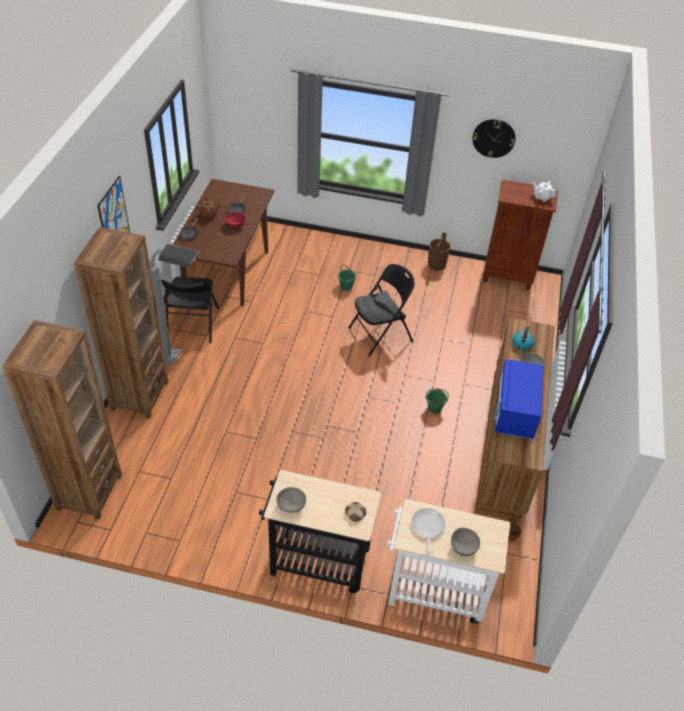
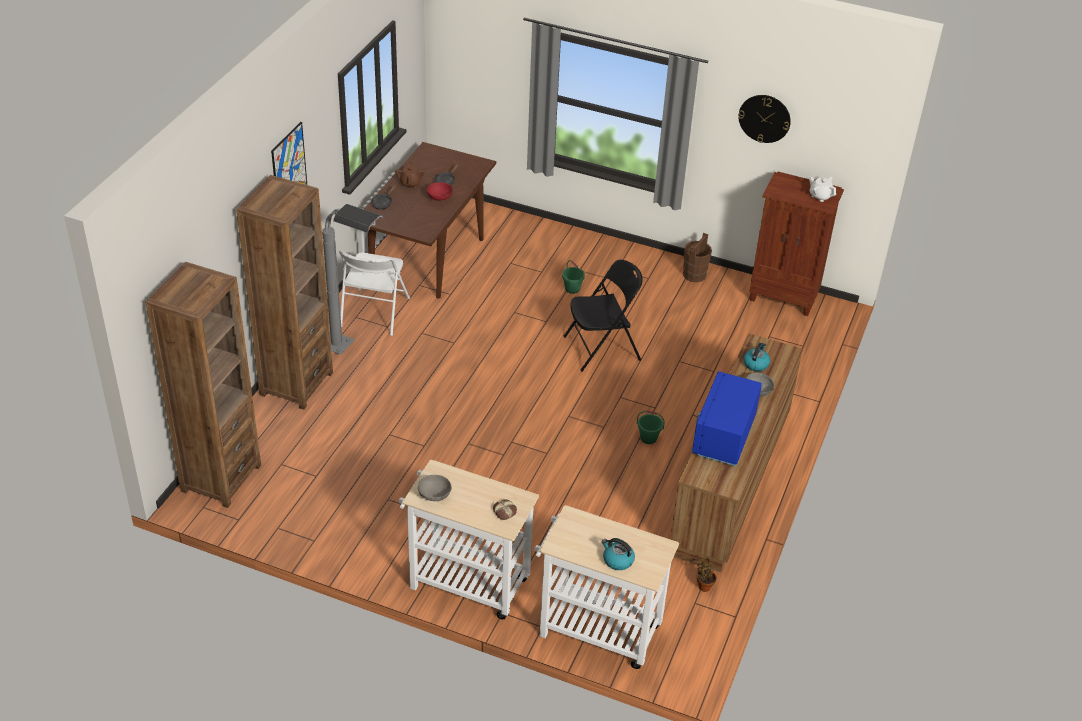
camera: 10 degrees right, 5 degrees down
black chair [161,277,220,343] -> white chair [339,251,410,336]
black cart [259,470,381,593] -> white cart [399,460,539,619]
frying pan [411,508,445,557] -> none
grey bowl [451,528,480,556] -> kettle [602,538,635,570]

